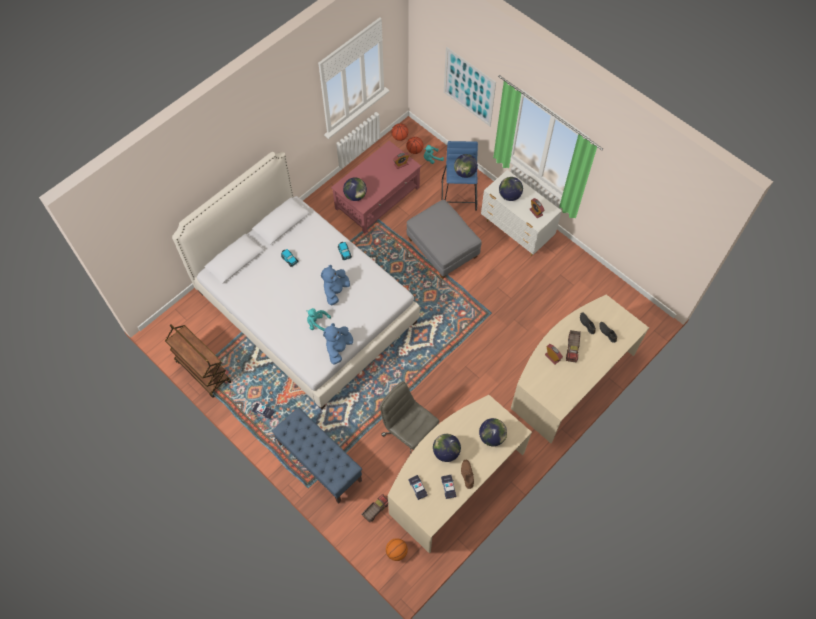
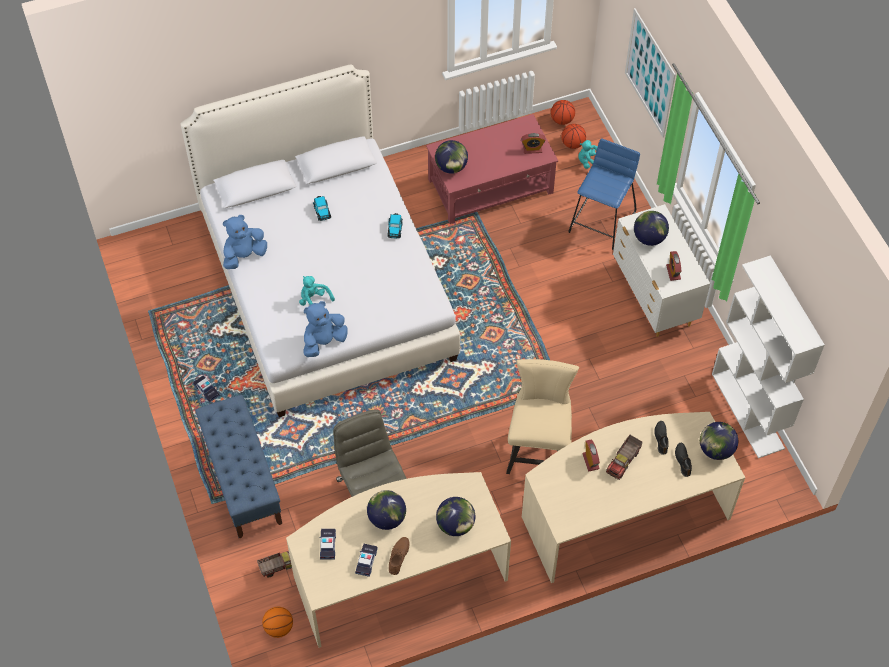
camera: 25 degrees right, 5 degrees down
brown cart [165,324,231,398] -> none
blue plush toy [321,265,350,305] -> blue plush toy moved to [223,215,267,269]
grey ottoman [407,200,482,279] -> none
globe [454,154,478,178] -> globe moved to [700,422,738,460]
none -> beige chair [506,359,579,474]
none -> white bookcase [712,255,825,458]

